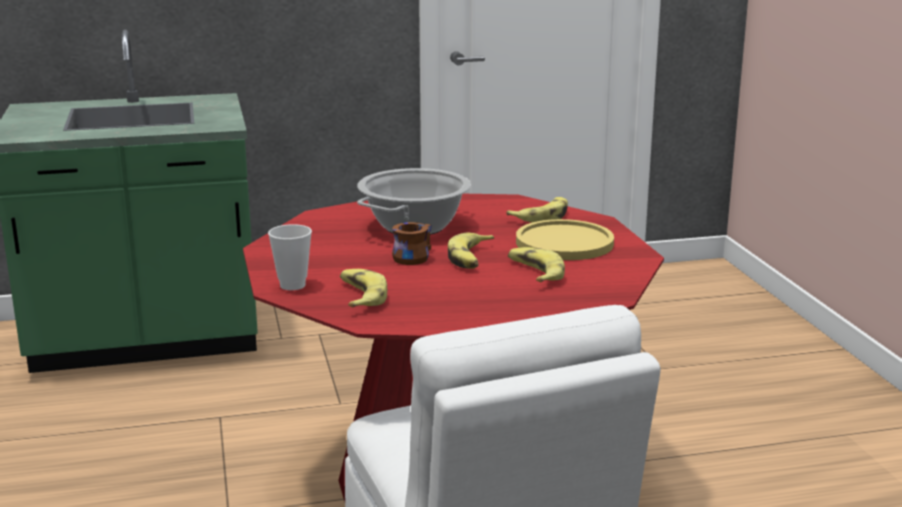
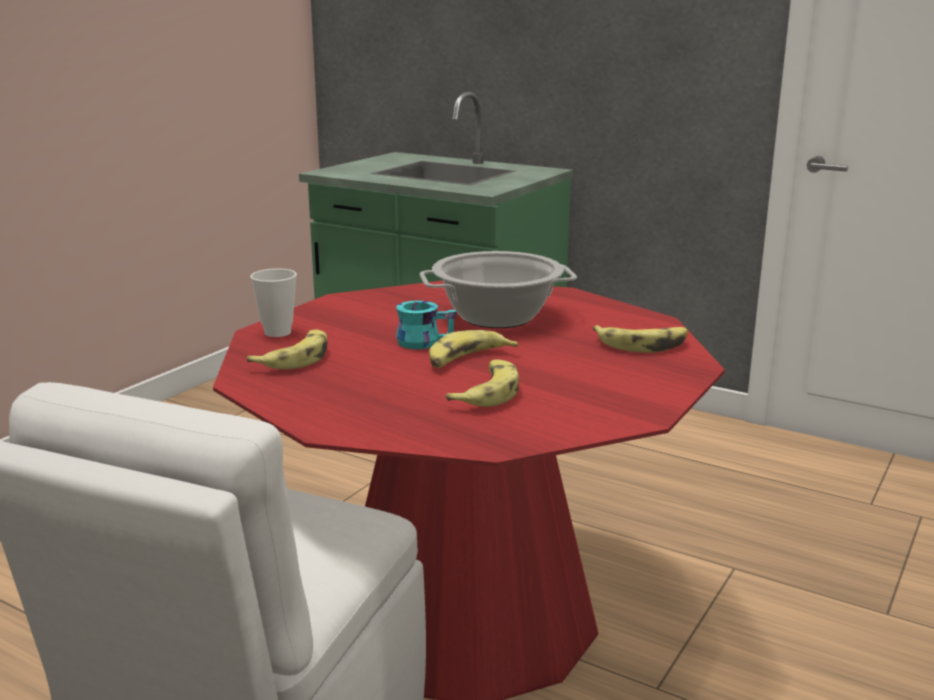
camera: 45 degrees right, 0 degrees up
brown mug [392,222,432,265] -> turquoise mug [396,301,456,349]
yellow plate [516,219,614,260] -> none

